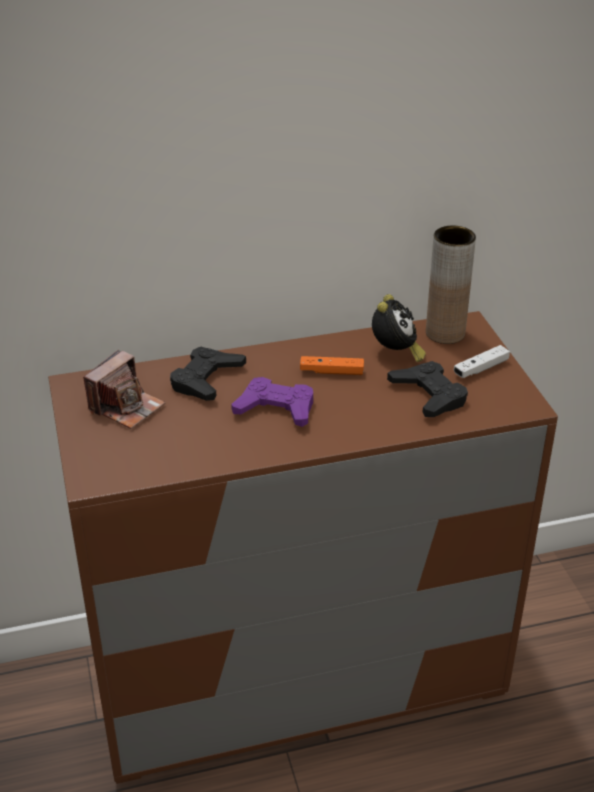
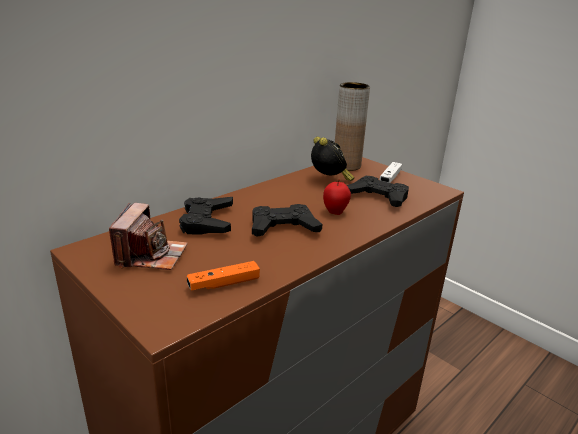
camera: 30 degrees left, 10 degrees down
purple game controller [231,377,313,427] -> black game controller [252,204,322,237]
orange game controller [300,356,364,375] -> orange game controller moved to [187,261,260,290]
none -> apple [323,180,351,215]

